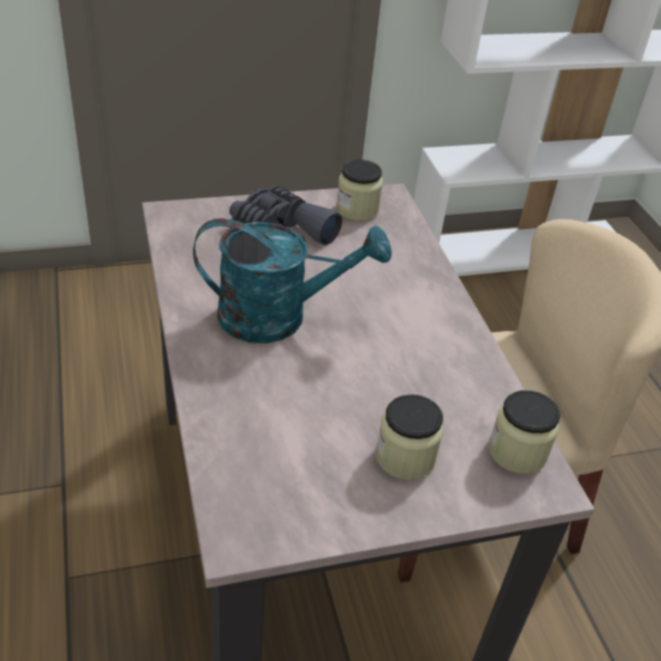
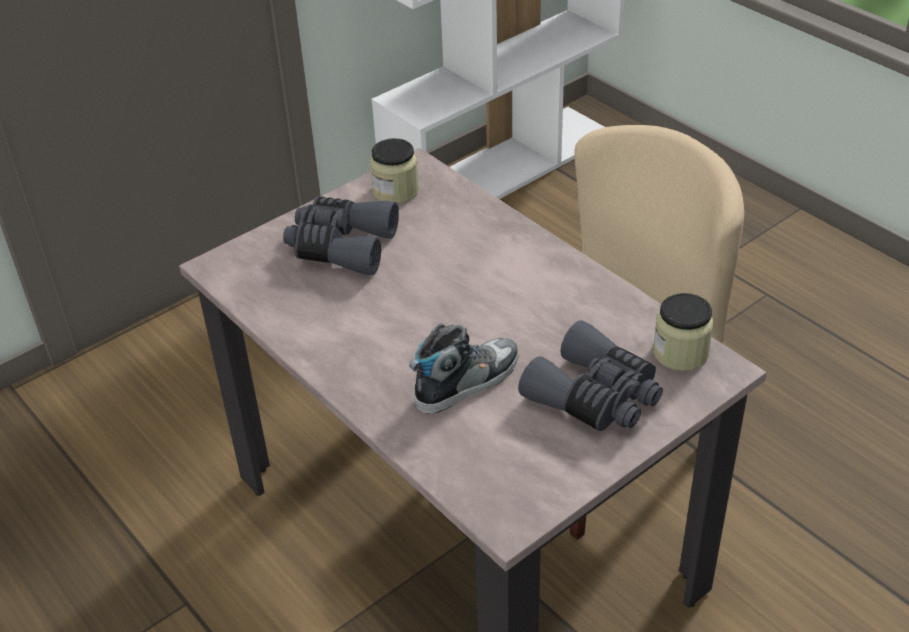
camera: 20 degrees left, 0 degrees up
turquoise watering can [193,218,392,343] -> none
jar [376,394,443,480] -> grey binoculars [518,320,663,431]
none -> shoe [409,323,519,414]

